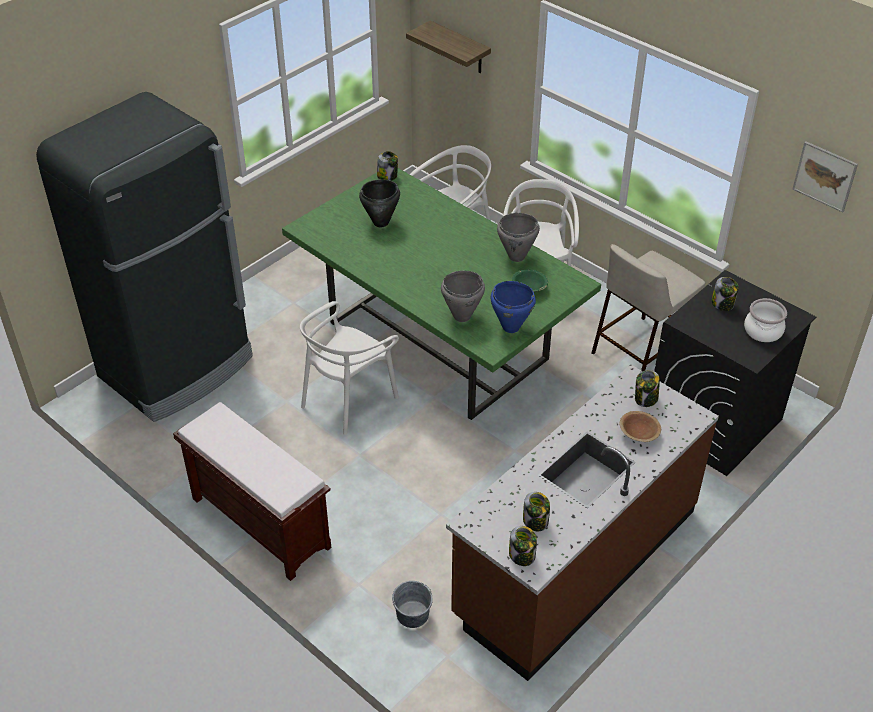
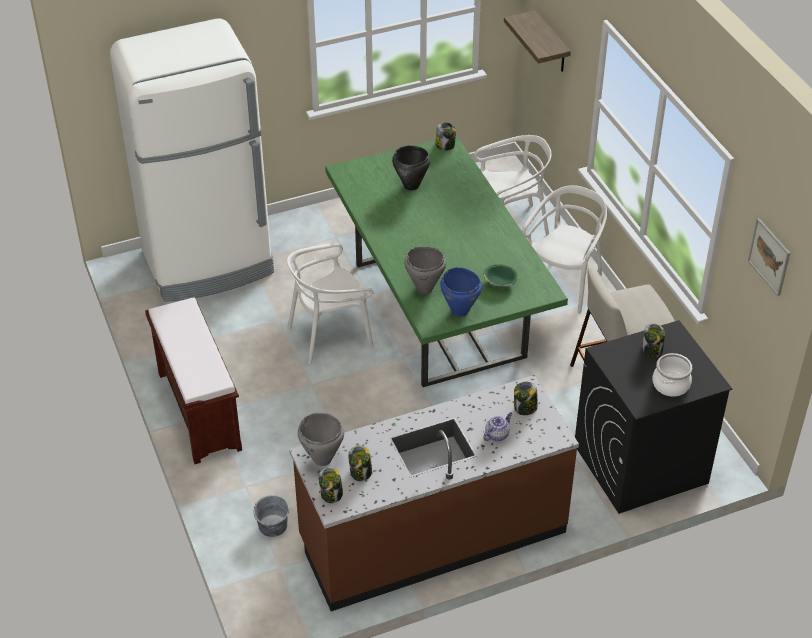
camera: 25 degrees right, 0 degrees up
black fridge [36,92,253,422] -> white fridge [110,19,274,302]
grey cooking pot [497,213,540,262] -> grey cooking pot moved to [298,413,344,466]
brown bowl [620,411,661,442] -> teapot [483,412,512,441]

